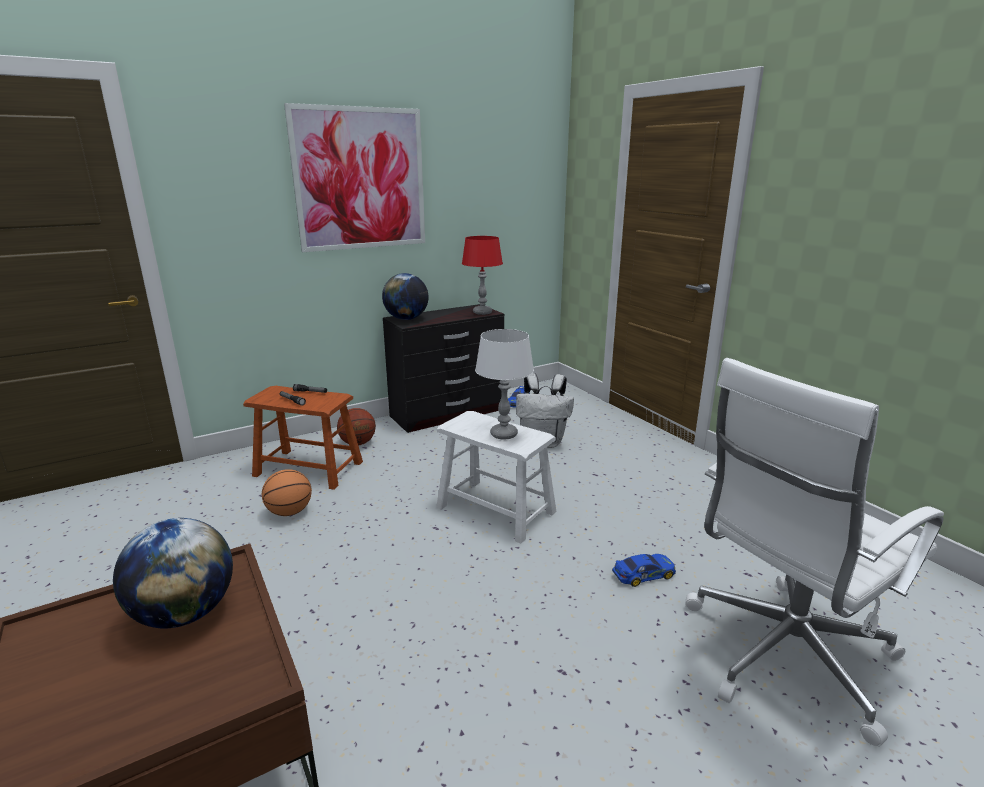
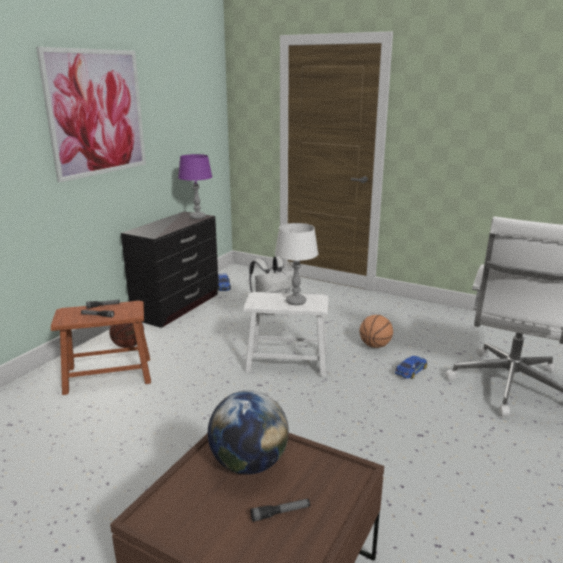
camera: 30 degrees left, 0 degrees up
basketball [262,469,312,516] -> basketball moved to [359,315,393,348]
globe [382,273,429,320] -> none
red table lamp [462,236,503,315] -> purple table lamp [178,154,212,219]
none -> flashlight [250,499,310,522]

